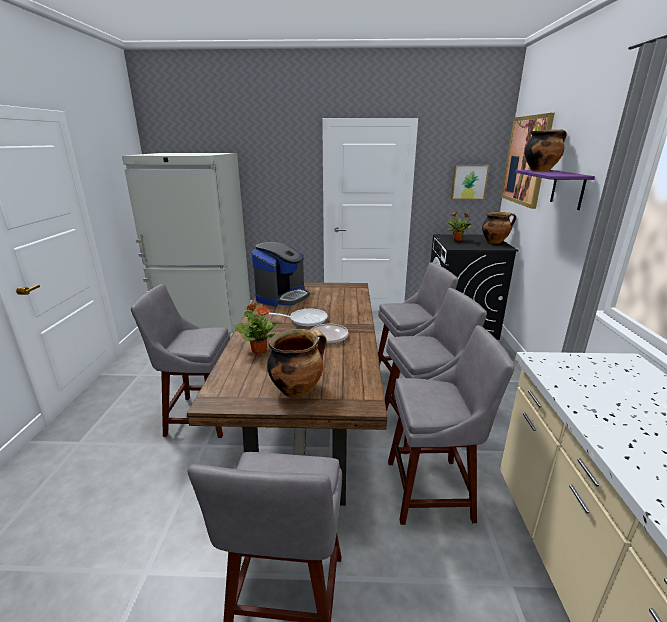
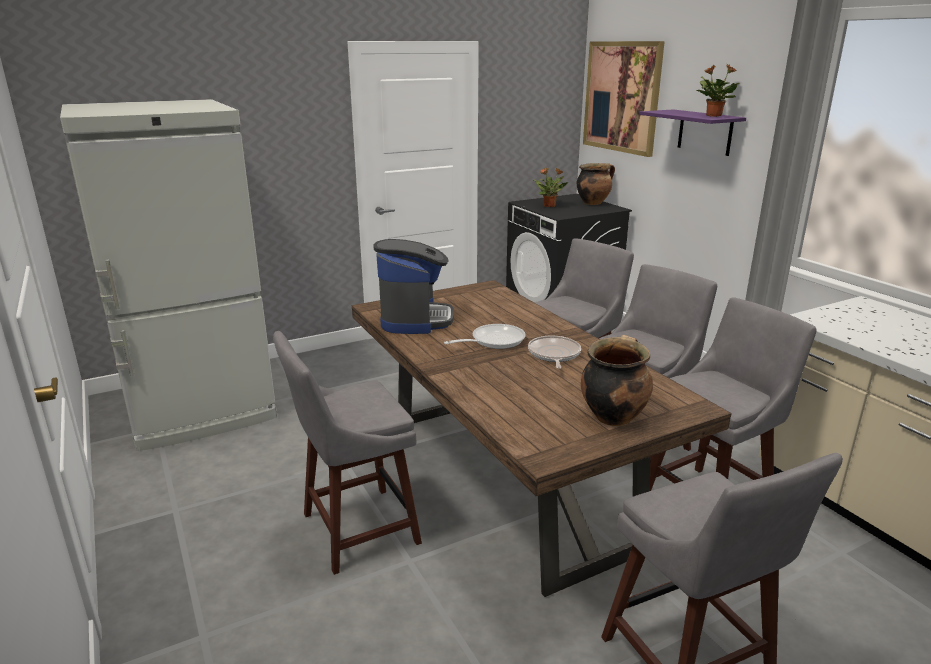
camera: 30 degrees left, 0 degrees up
potted plant [234,303,279,354] -> potted plant moved to [696,64,739,117]
picture [451,165,489,200] -> none
cooking pot [525,129,567,171] -> none

